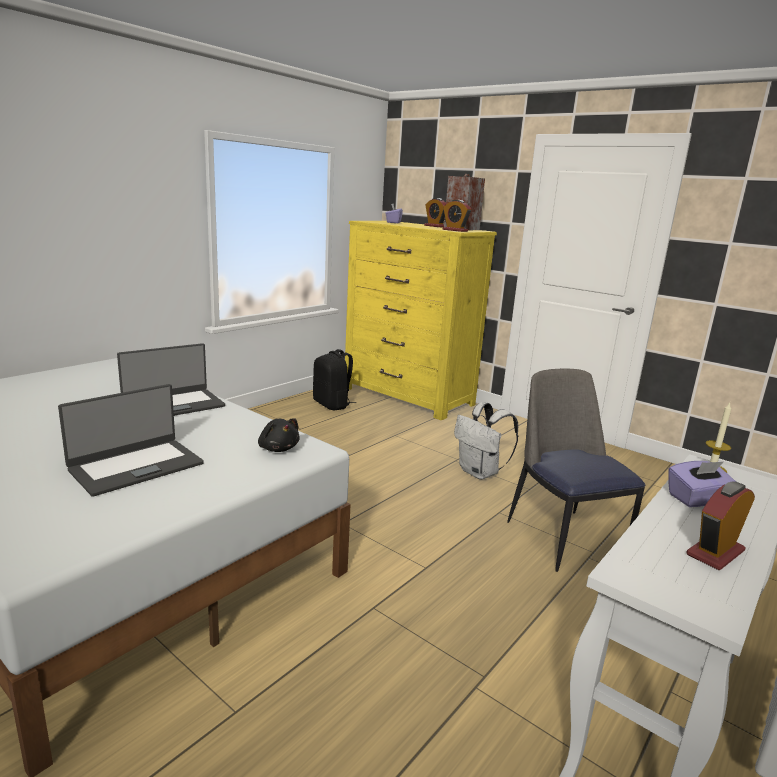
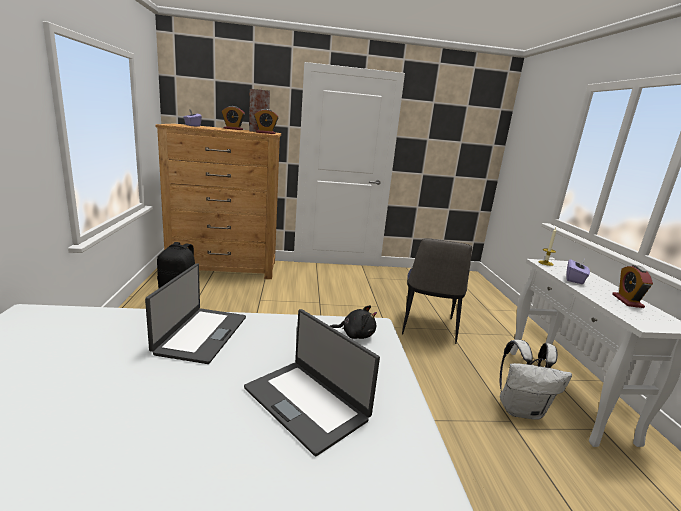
camera: 45 degrees left, 0 degrees up
laptop [58,384,204,497] -> laptop turned 135 degrees clockwise [244,309,380,456]
yellow dresser [345,221,497,420] -> brown dresser [156,123,281,279]
white backpack [454,402,519,479] -> white backpack moved to [500,340,572,420]
chair [507,368,645,572] -> chair turned 105 degrees counterclockwise [402,238,472,344]

